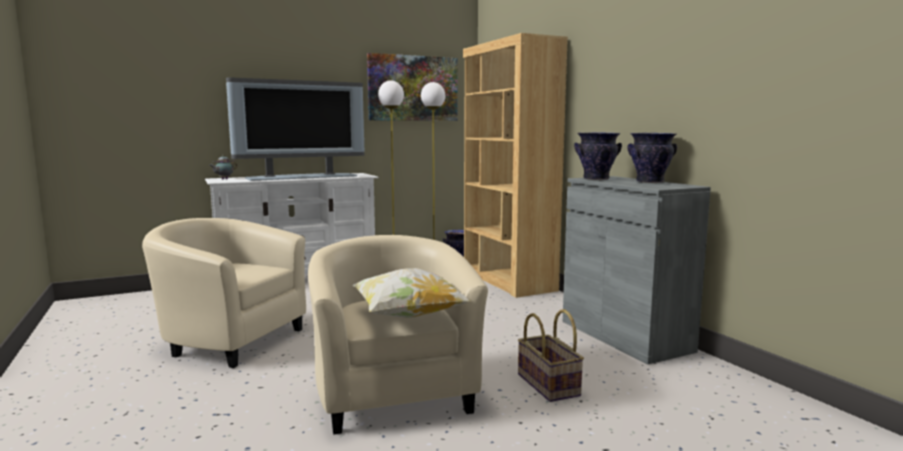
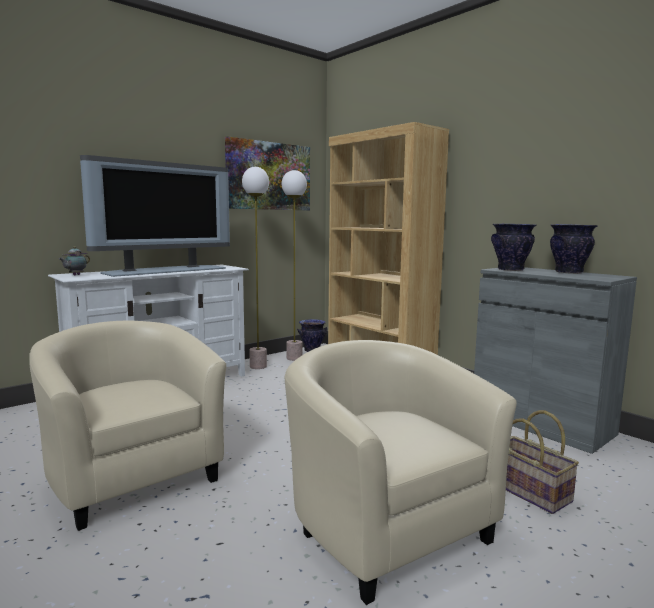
camera: 15 degrees left, 0 degrees up
beige armchair [142,218,306,368] -> beige armchair turned 45 degrees clockwise [29,321,226,531]
pillow [352,268,470,318] -> none

